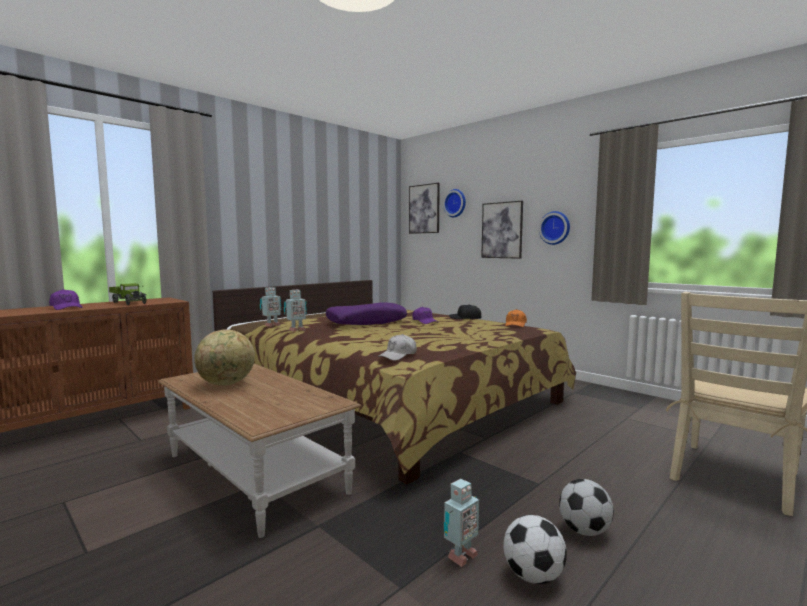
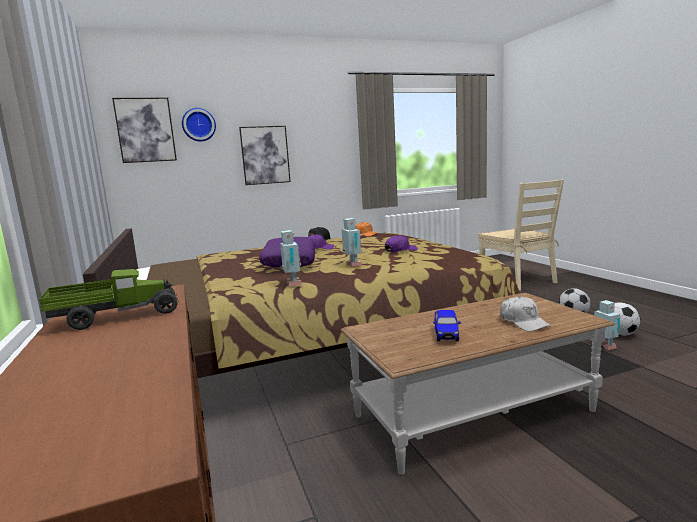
camera: 65 degrees left, 5 degrees up
purple cap [49,289,83,310] -> purple cap moved to [385,235,418,252]
globe [194,329,255,386] -> toy car [434,310,461,341]
toy robot [260,287,281,327] -> toy robot moved to [342,218,362,267]
white cap [378,334,417,361] -> white cap moved to [500,296,551,332]
wall clock [539,211,570,245] -> none

